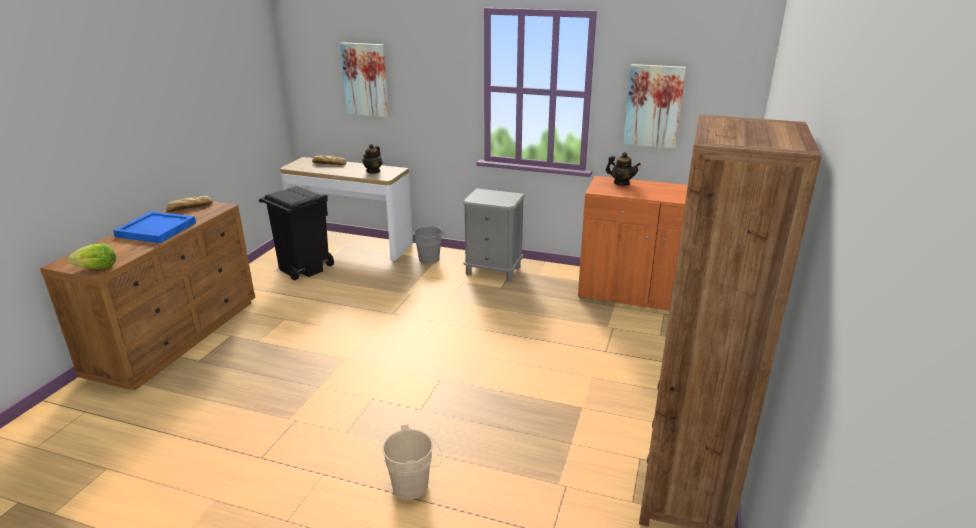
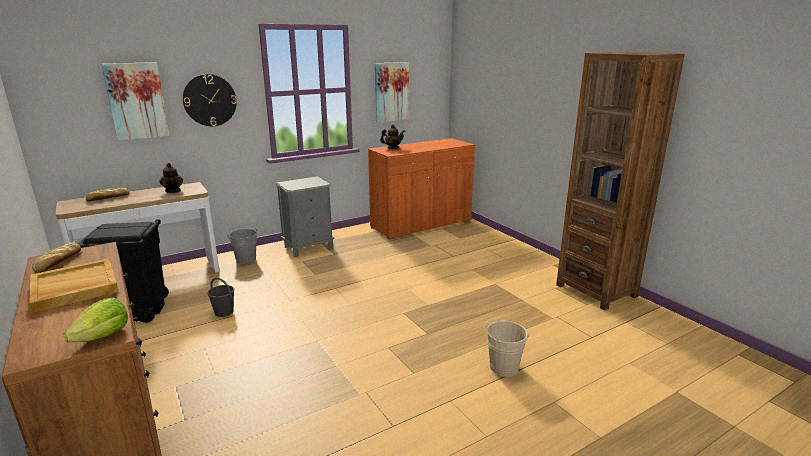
camera: 50 degrees left, 5 degrees down
blue tray [113,211,196,243] -> beige tray [29,258,119,313]
none -> wall clock [183,74,237,126]
none -> grey bucket [208,277,234,317]

